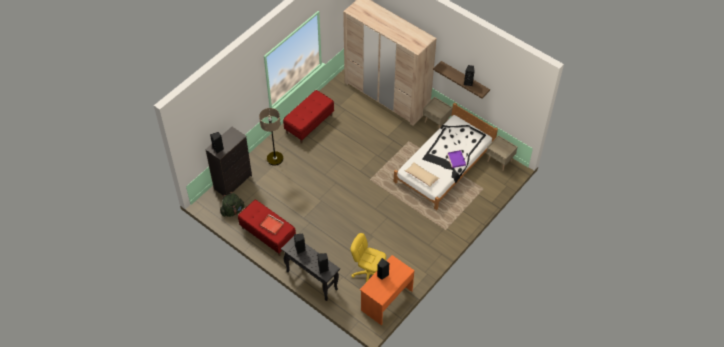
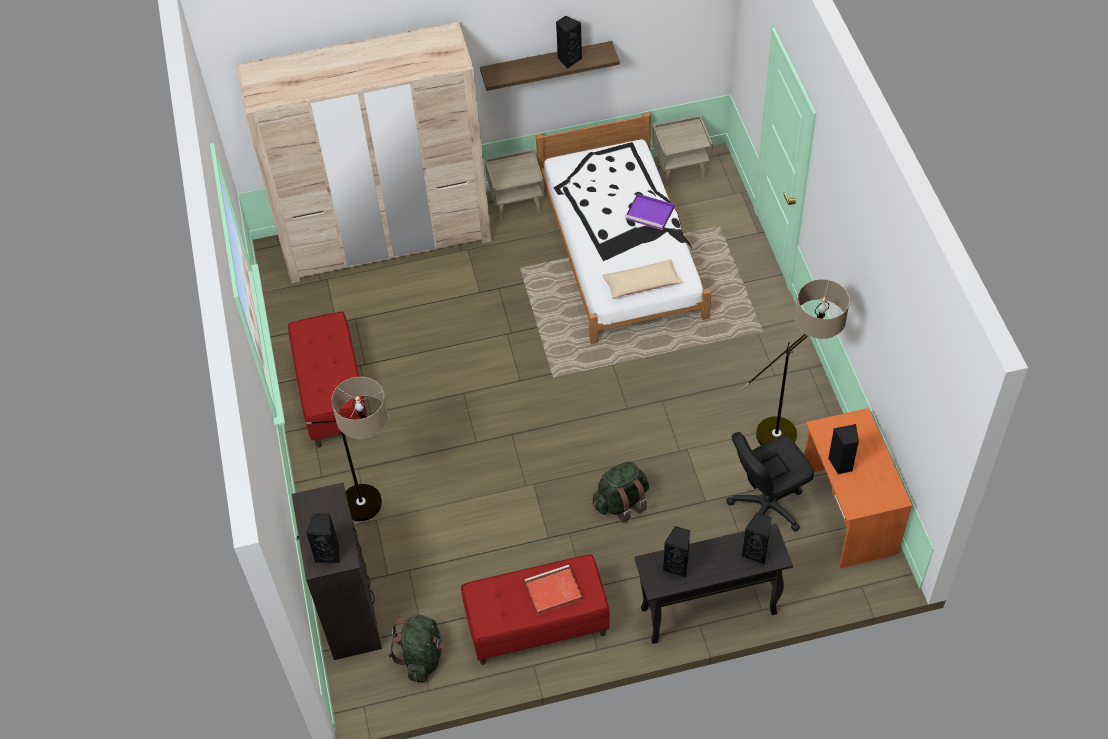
camera: 50 degrees left, 0 degrees up
yellow office chair [350,233,386,282] -> black office chair [727,432,814,532]
none -> green backpack [593,461,649,523]
none -> floor lamp [740,279,850,445]

